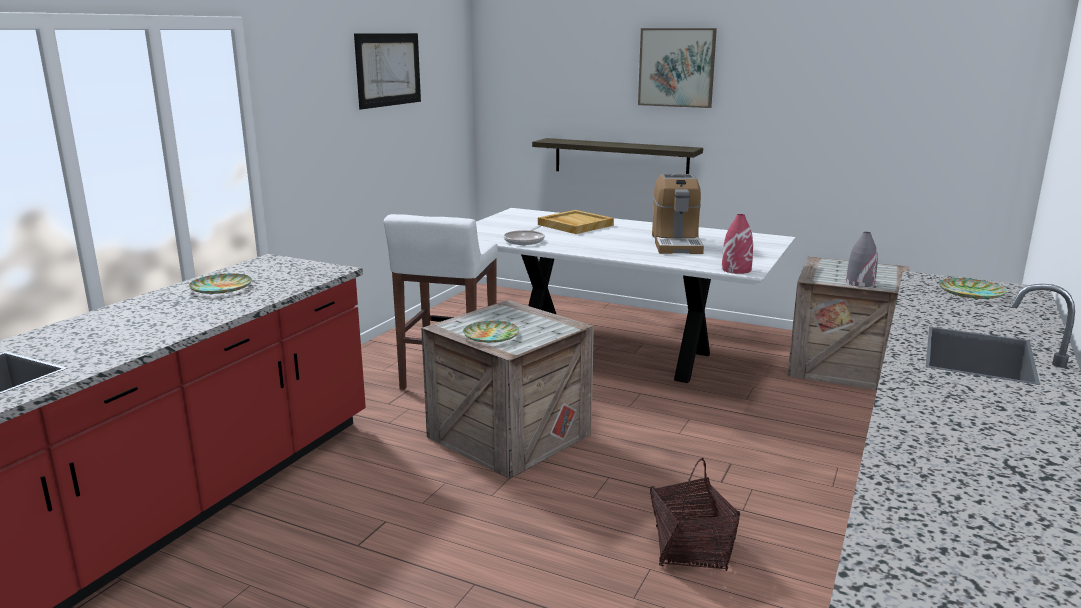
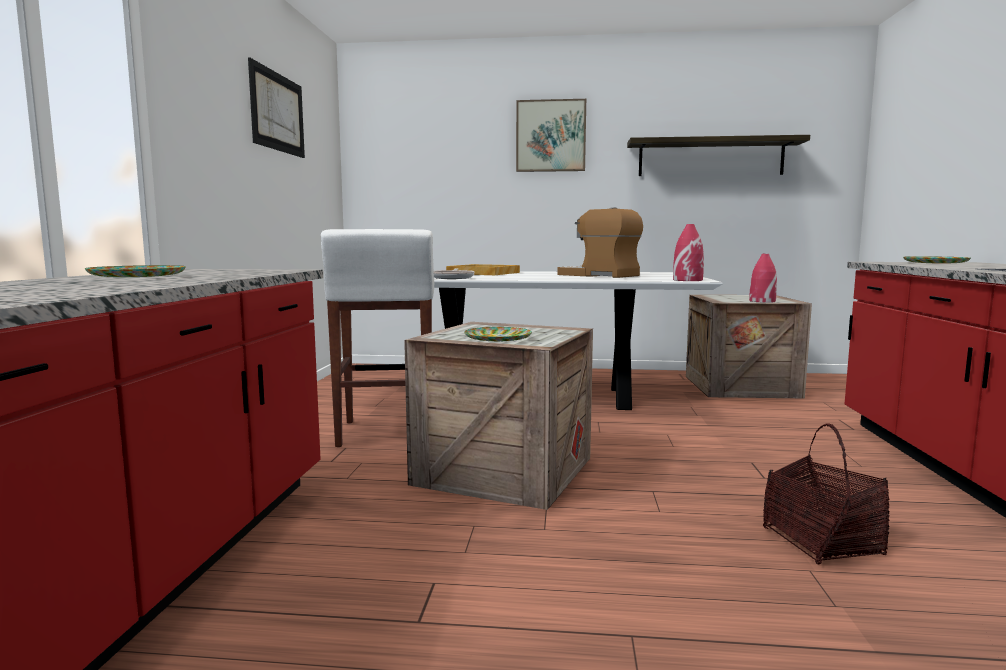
camera: 20 degrees left, 10 degrees down
shelf [532,138,703,174] -> shelf moved to [627,135,810,176]
coffee machine [652,174,704,254] -> coffee machine turned 150 degrees clockwise [557,207,643,278]
grey vase [846,232,878,287] -> red vase [749,254,777,303]

